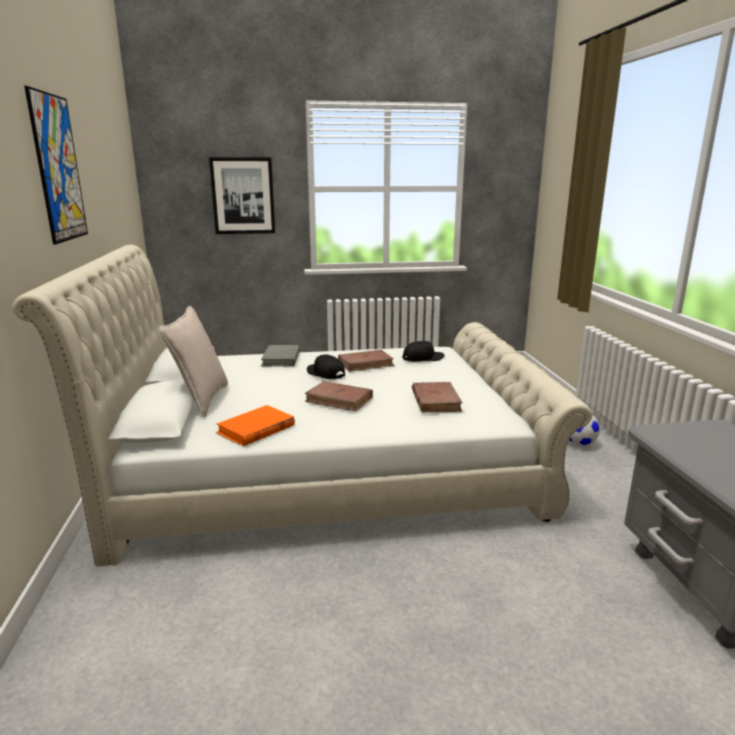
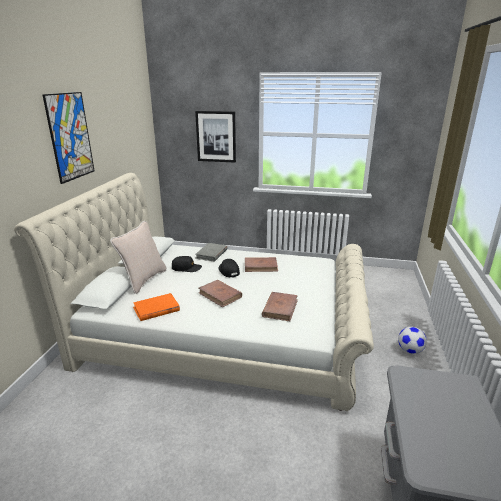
camera: 20 degrees right, 5 degrees up
black cap [402,341,445,362] -> black cap moved to [172,256,202,272]

